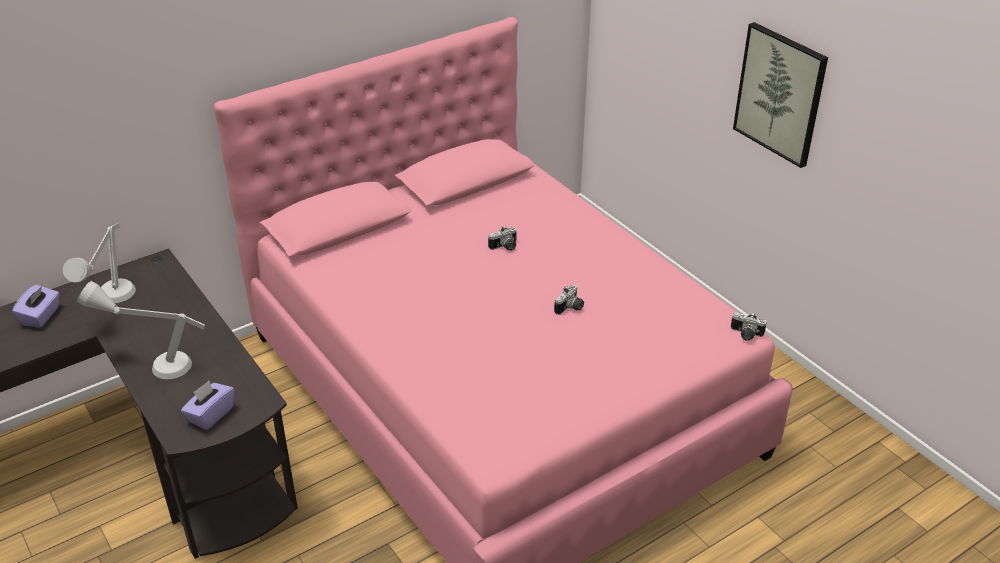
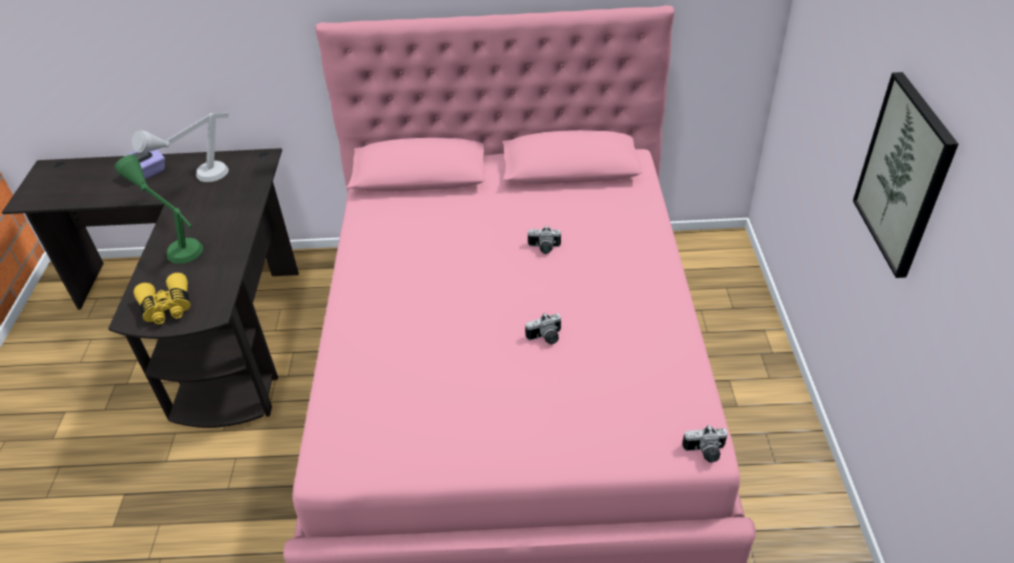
camera: 35 degrees right, 5 degrees up
grey table lamp [77,281,205,379] -> green table lamp [114,155,203,264]
purple tissue box [181,381,235,430] -> yellow binoculars [133,273,191,324]
camera [731,312,767,341] -> camera turned 60 degrees counterclockwise [682,425,728,463]

